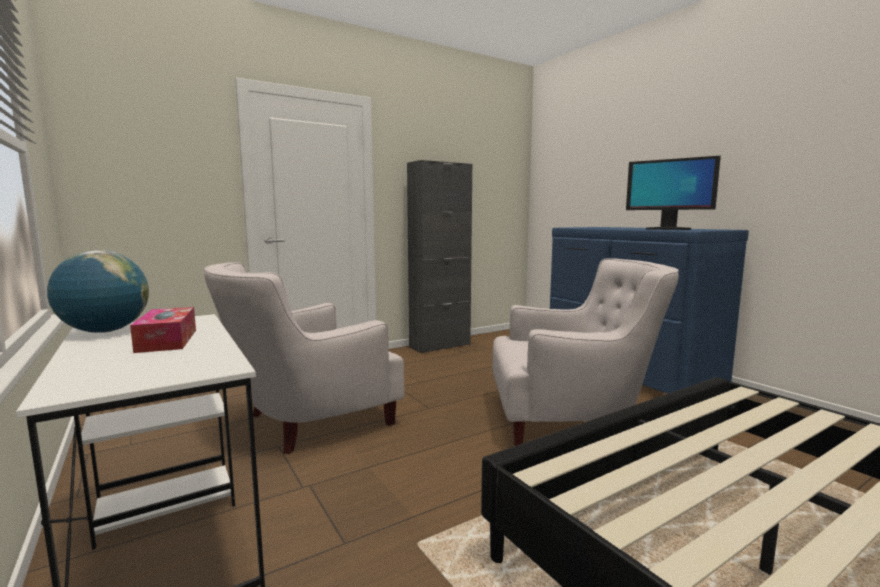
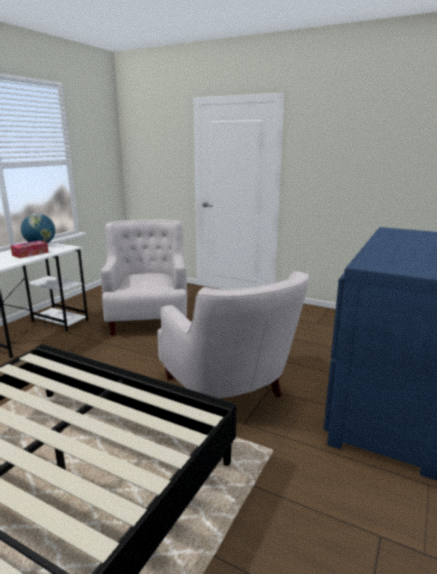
camera: 60 degrees right, 10 degrees up
white armchair [204,262,404,454] -> white armchair turned 60 degrees clockwise [100,220,187,335]
black cabinet [407,160,472,354] -> none
monitor [626,156,721,230] -> none

